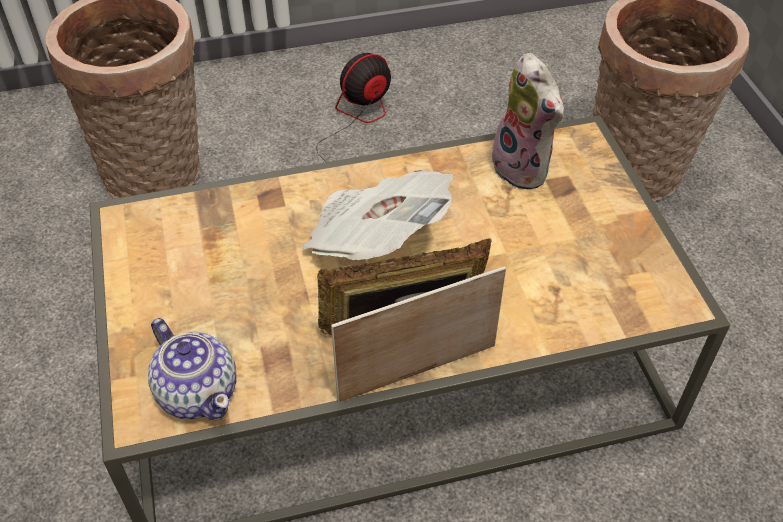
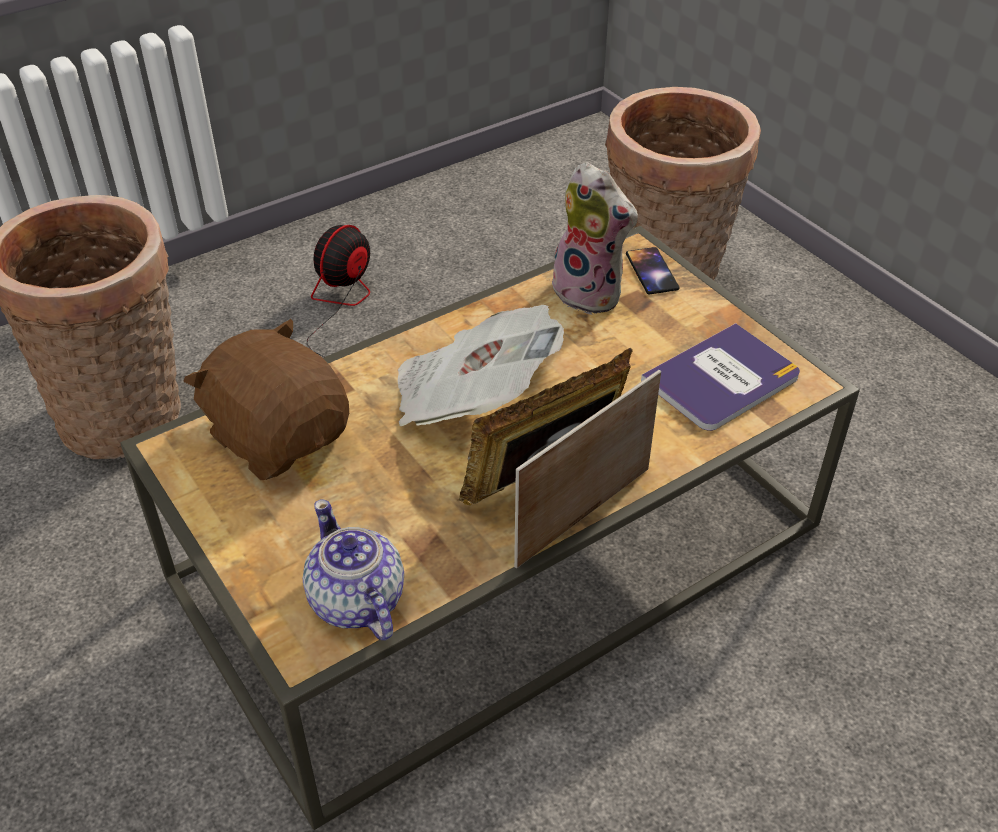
camera: 20 degrees left, 5 degrees down
teapot [148,318,237,420] -> teapot turned 150 degrees counterclockwise [303,499,404,641]
none -> brown plush toy [183,319,349,480]
none -> phone [626,247,679,294]
none -> book [641,323,800,431]

